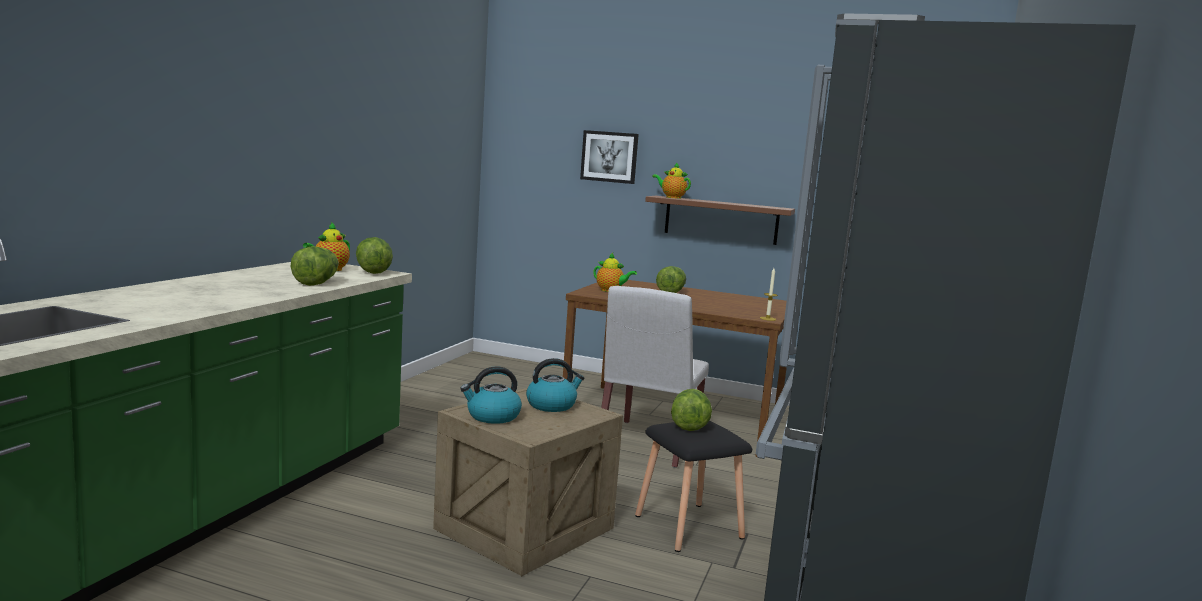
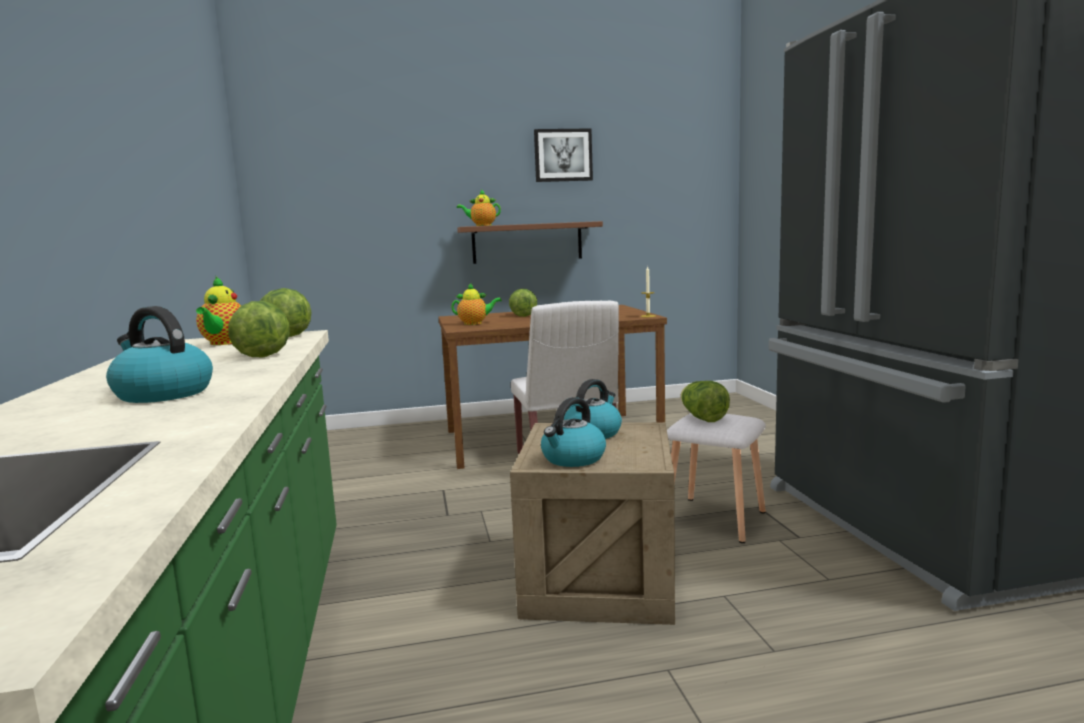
camera: 30 degrees left, 0 degrees up
picture [580,130,639,184] -> picture moved to [534,128,593,182]
black stool [635,420,752,552] -> white stool [667,413,766,543]
none -> kettle [106,306,213,403]

